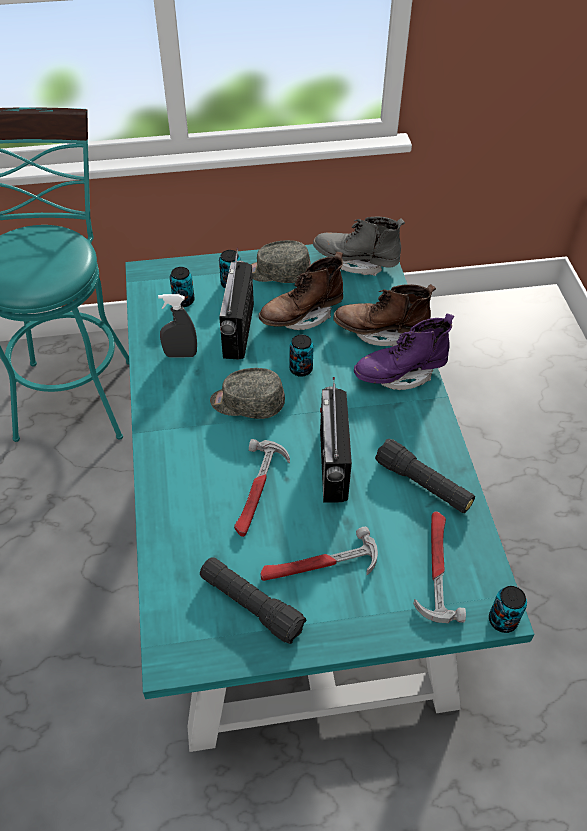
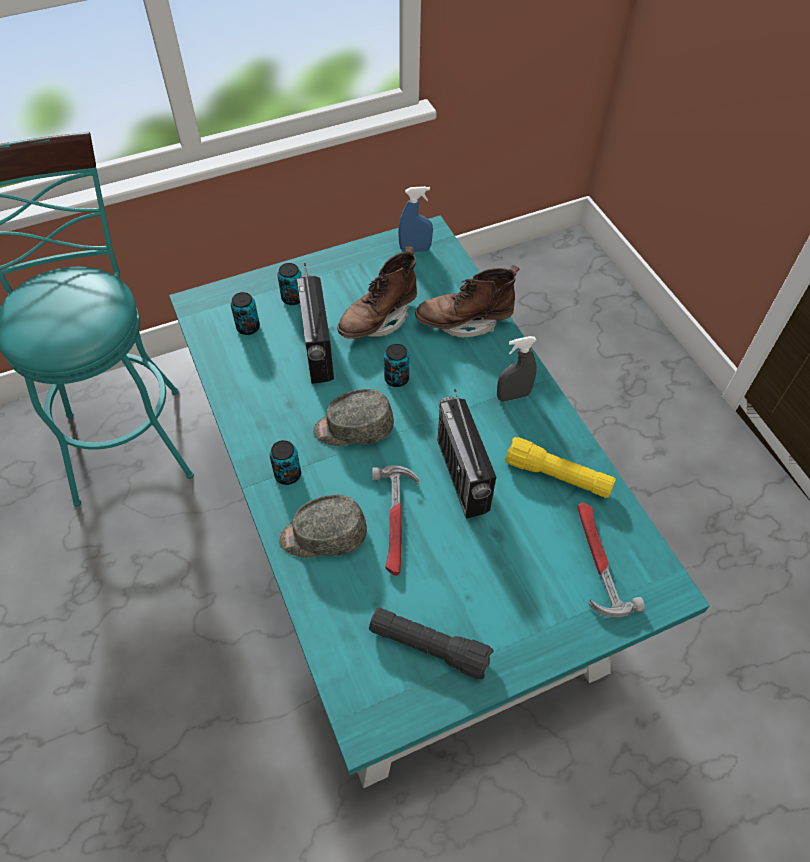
camera: 15 degrees left, 5 degrees up
grey spray bottle [158,294,197,358] -> grey spray bottle moved to [497,336,537,402]
grey cap [251,240,311,283] -> grey cap moved to [279,495,367,558]
hammer [261,527,378,581] -> none
grey boot [313,217,405,276] -> blue spray bottle [398,186,433,252]
purple boot [354,313,454,390] -> none
black flashlight [375,439,475,513] -> yellow flashlight [505,437,616,498]
can [489,586,527,633] -> can moved to [270,440,301,485]

